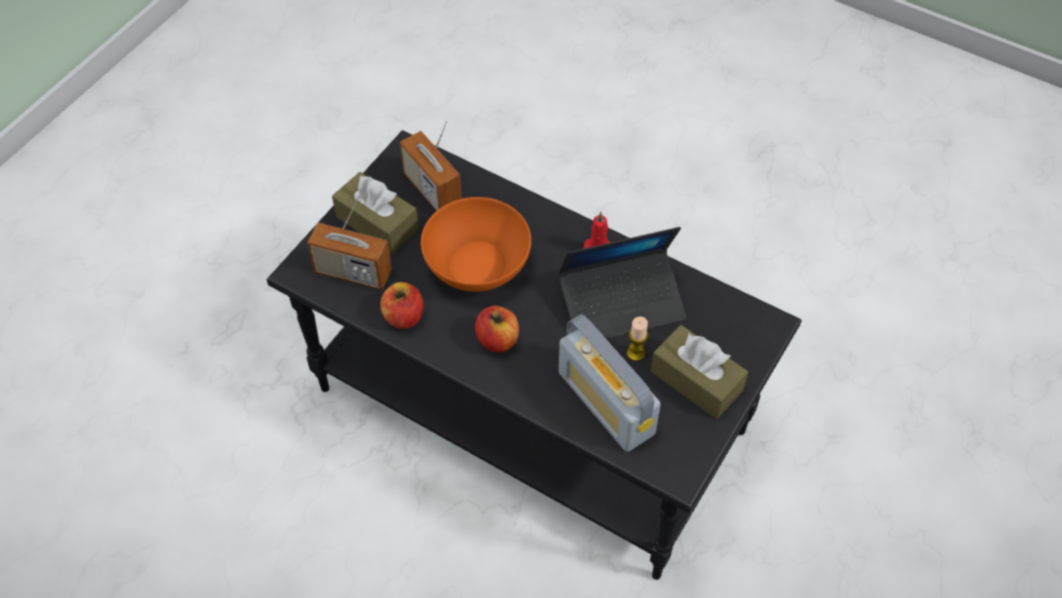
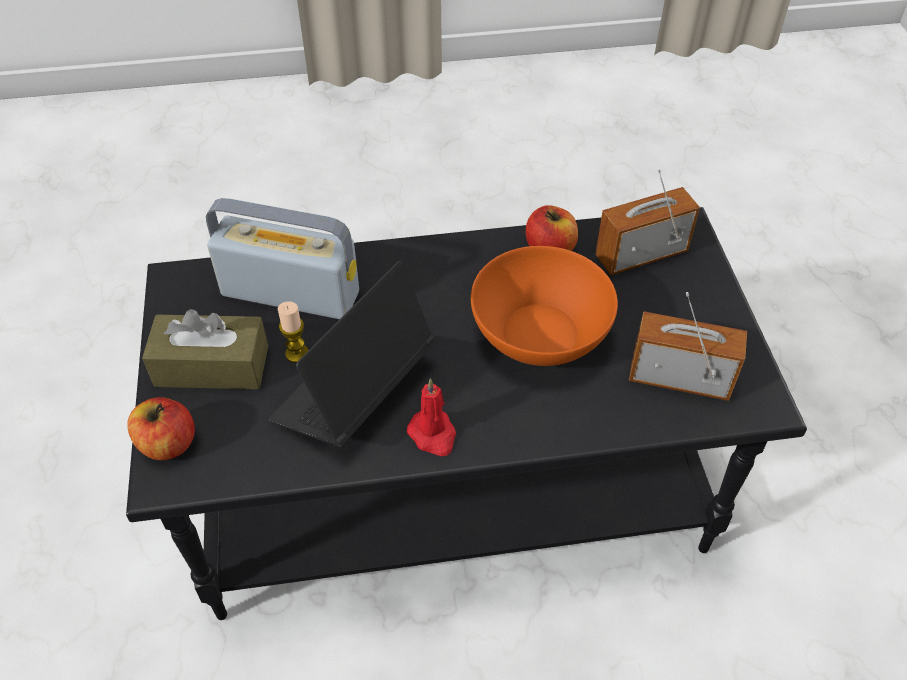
camera: 140 degrees right, 5 degrees down
brown tissue box [332,172,419,254] -> none
apple [475,306,519,352] -> apple moved to [127,397,195,460]

